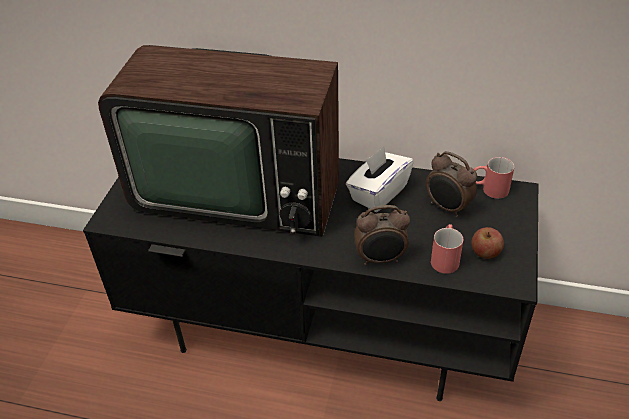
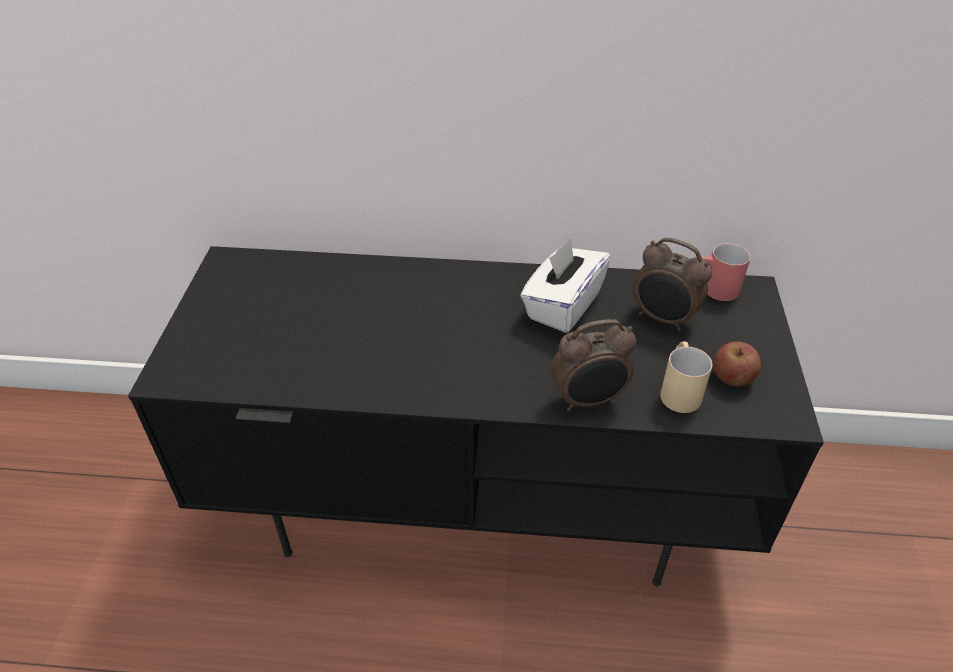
camera: 10 degrees left, 0 degrees up
television [98,45,339,237] -> none
red mug [431,224,463,274] -> beige mug [660,341,713,413]

